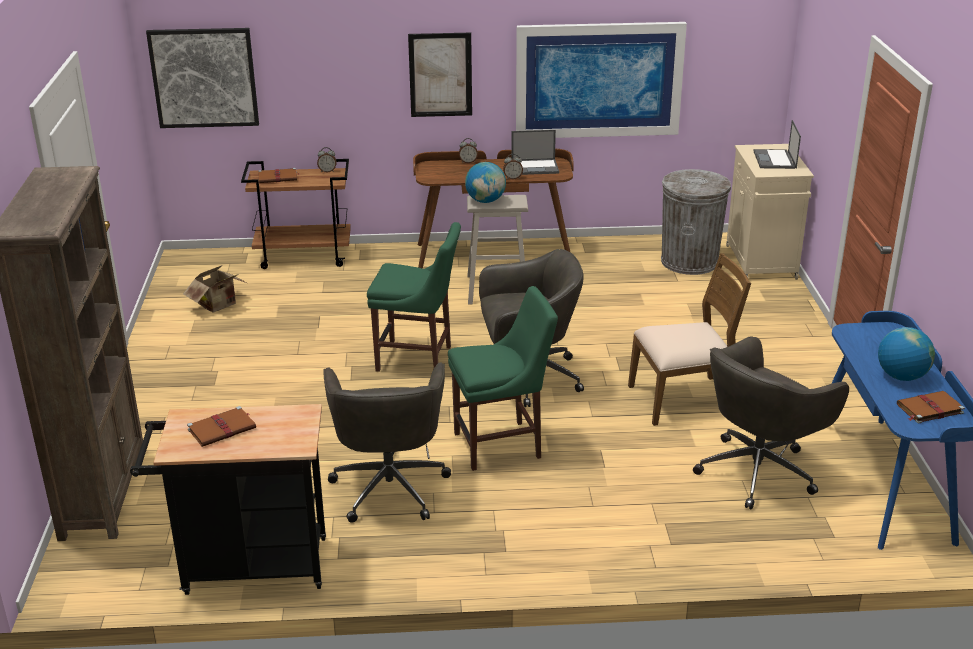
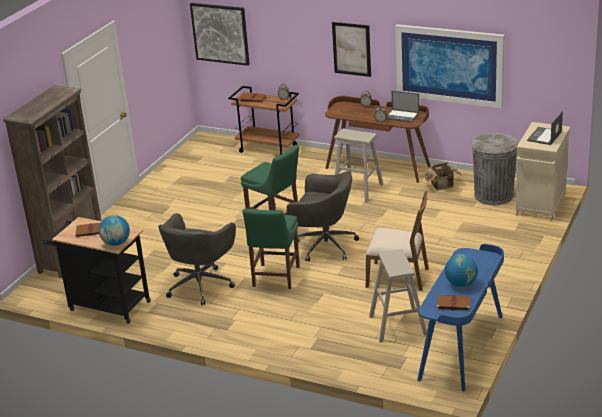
camera: 30 degrees right, 0 degrees up
cardboard box [183,265,247,313] -> cardboard box moved to [422,162,463,190]
green chair [448,286,558,471] -> green chair turned 90 degrees clockwise [243,208,300,289]
globe [465,162,506,203] -> globe moved to [99,215,130,246]
grey office chair [693,336,849,509] -> beige stool [369,249,427,343]

